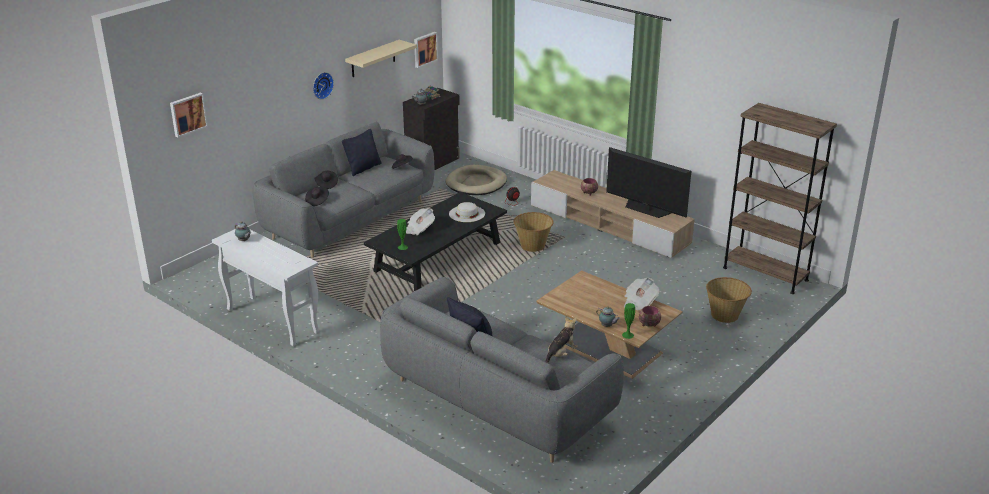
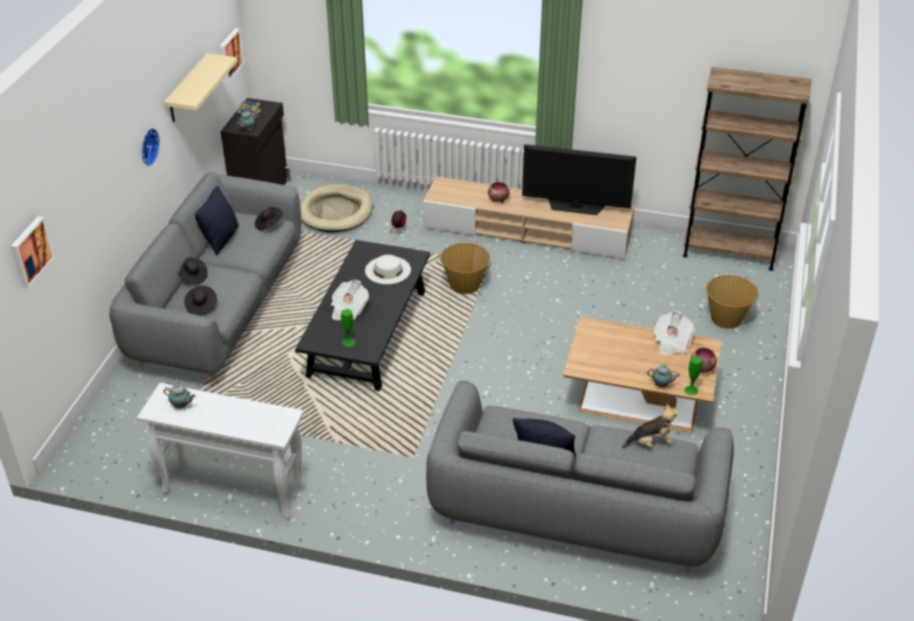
camera: 25 degrees left, 10 degrees up
plush toy [546,316,578,363] -> plush toy turned 60 degrees clockwise [622,404,678,449]

